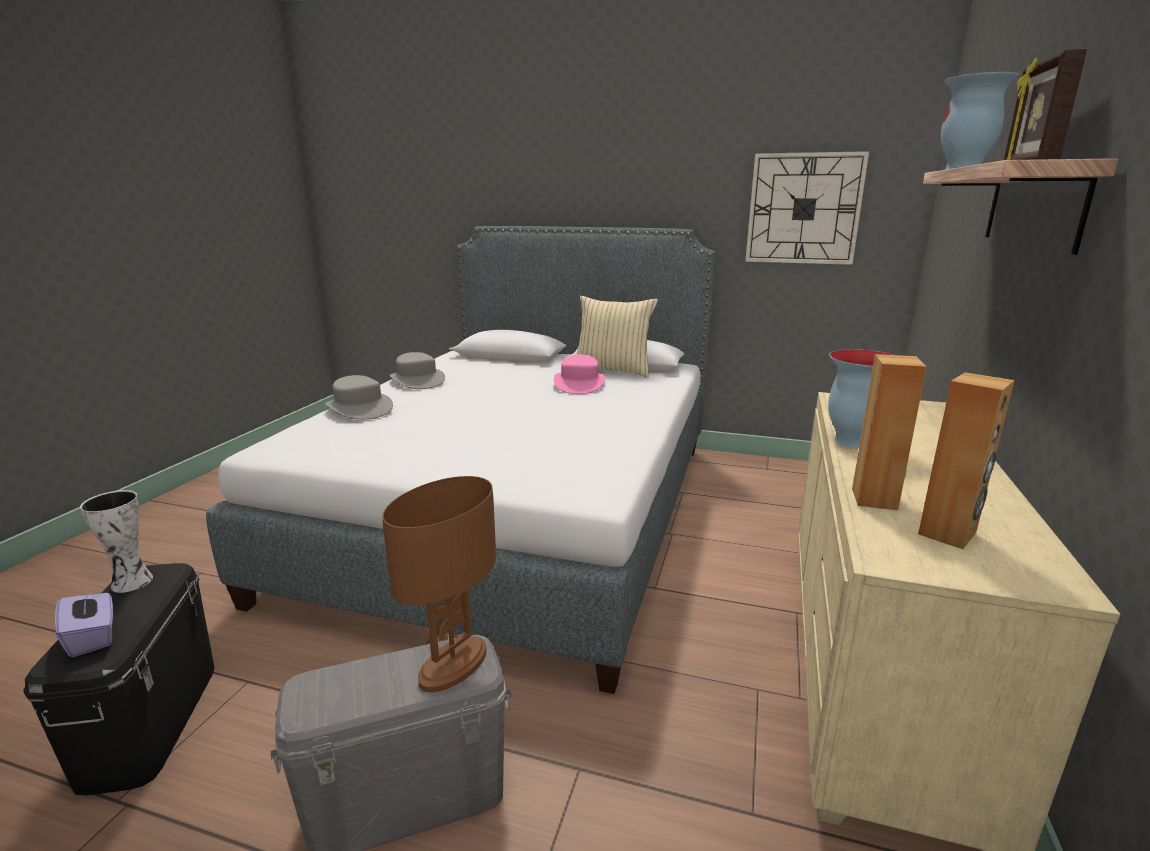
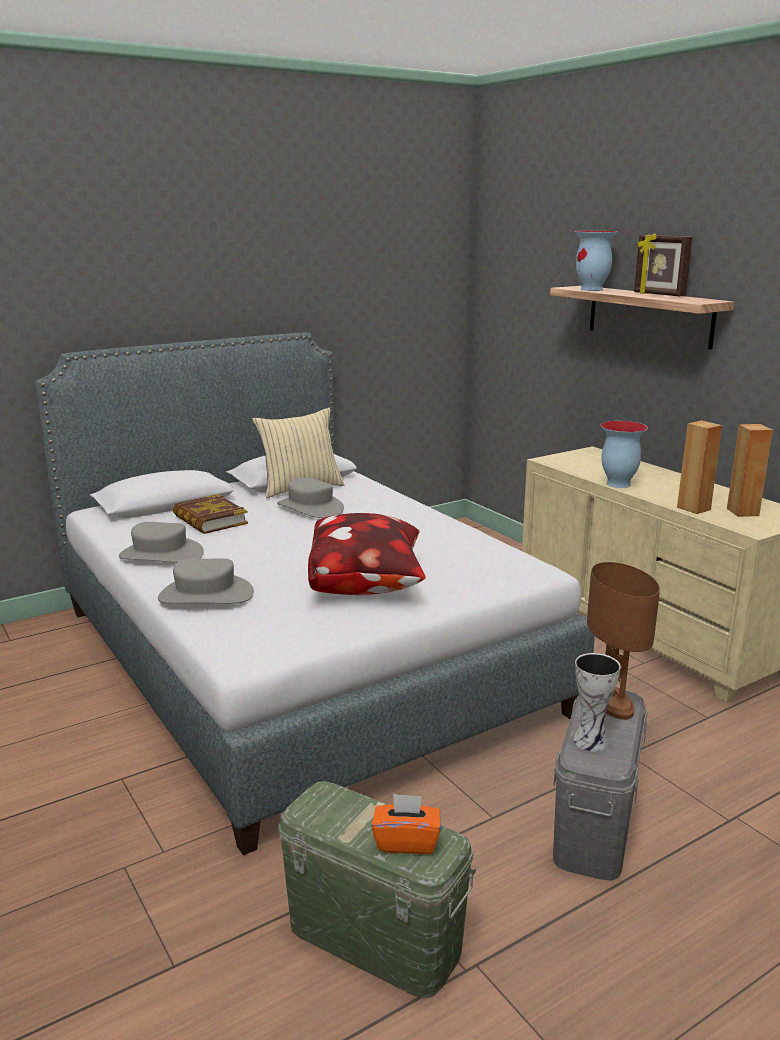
camera: 50 degrees left, 0 degrees up
black storage box [23,563,215,795] -> green storage box [278,781,476,999]
purple tissue box [55,586,113,657] -> orange tissue box [371,793,440,854]
vase [80,490,153,593] -> vase moved to [573,653,621,751]
pink hat [554,354,605,394] -> grey hat [277,477,344,518]
wall clock [745,151,869,265] -> none
none -> book [173,494,248,534]
none -> pillow [308,513,426,595]

